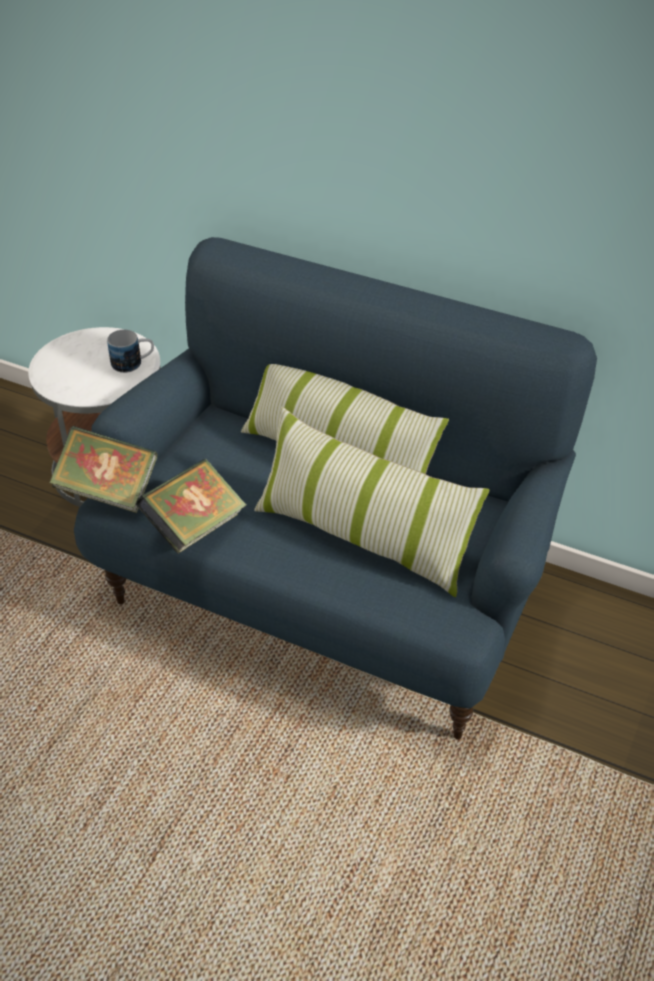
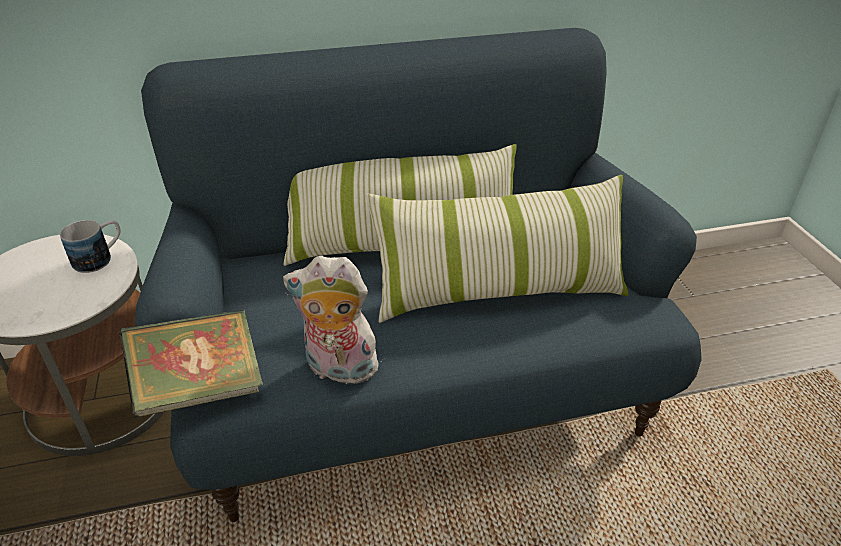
camera: 40 degrees left, 5 degrees down
book [136,459,246,554] -> plush toy [283,256,383,389]

